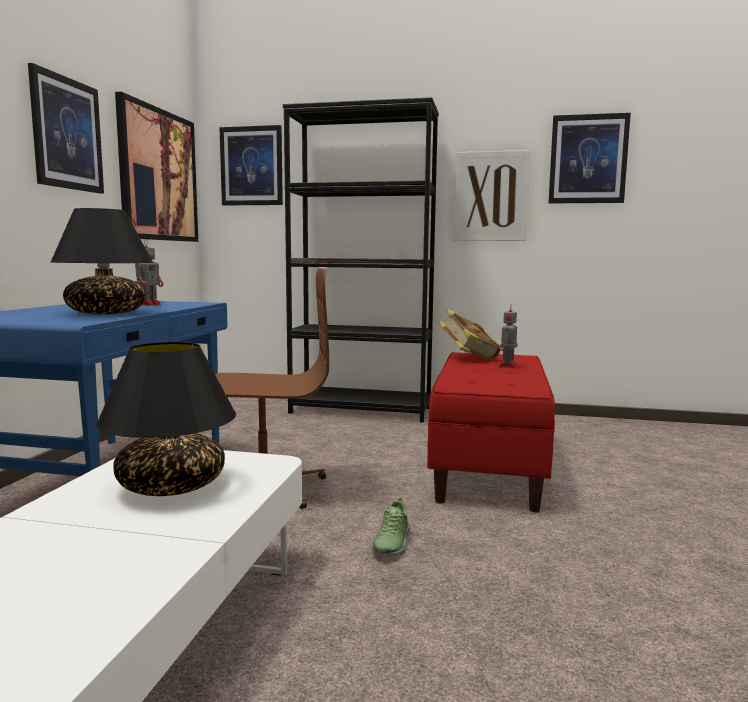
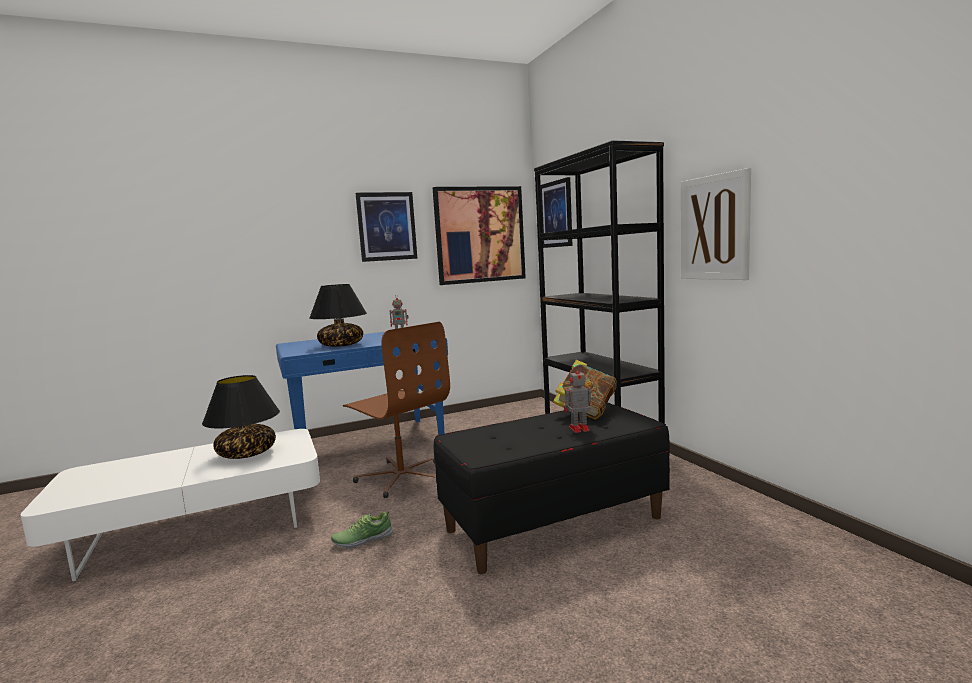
camera: 55 degrees right, 0 degrees up
red bench [427,352,555,512] -> black bench [434,403,670,574]
picture [548,113,631,204] -> none

